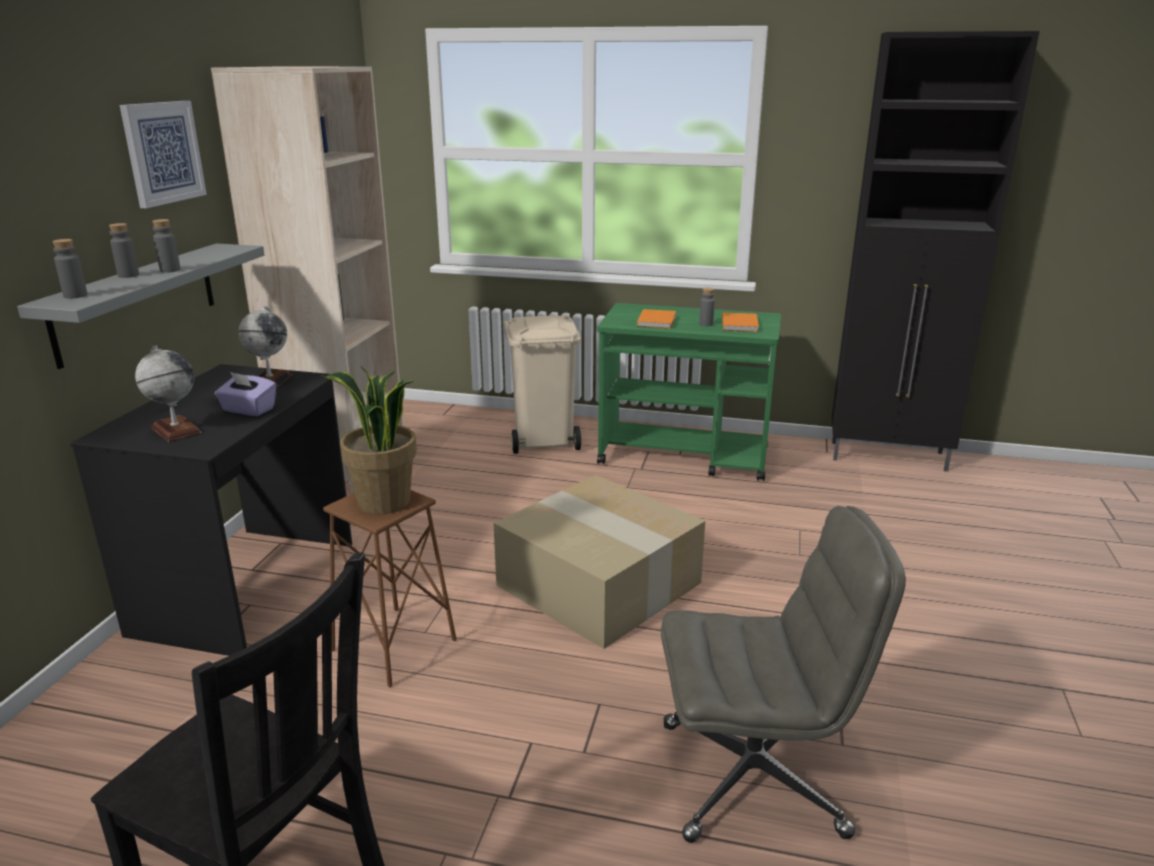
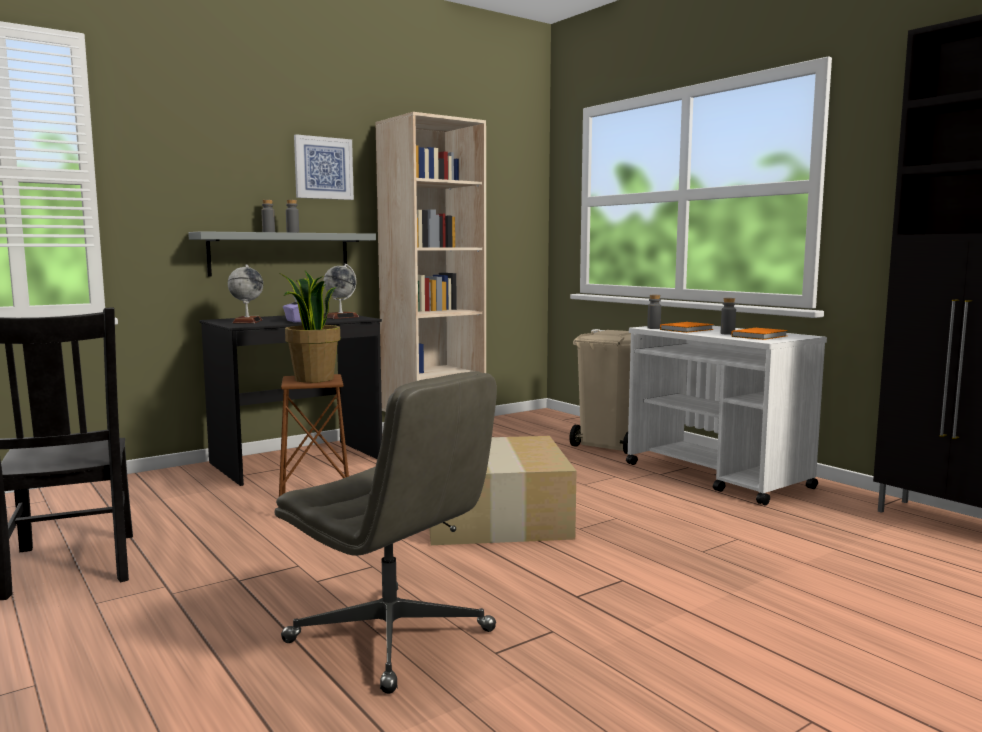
camera: 40 degrees right, 15 degrees down
grey bottle [52,239,88,299] -> grey bottle moved to [647,295,661,329]
green cart [597,303,781,481] -> white cart [626,326,827,505]

